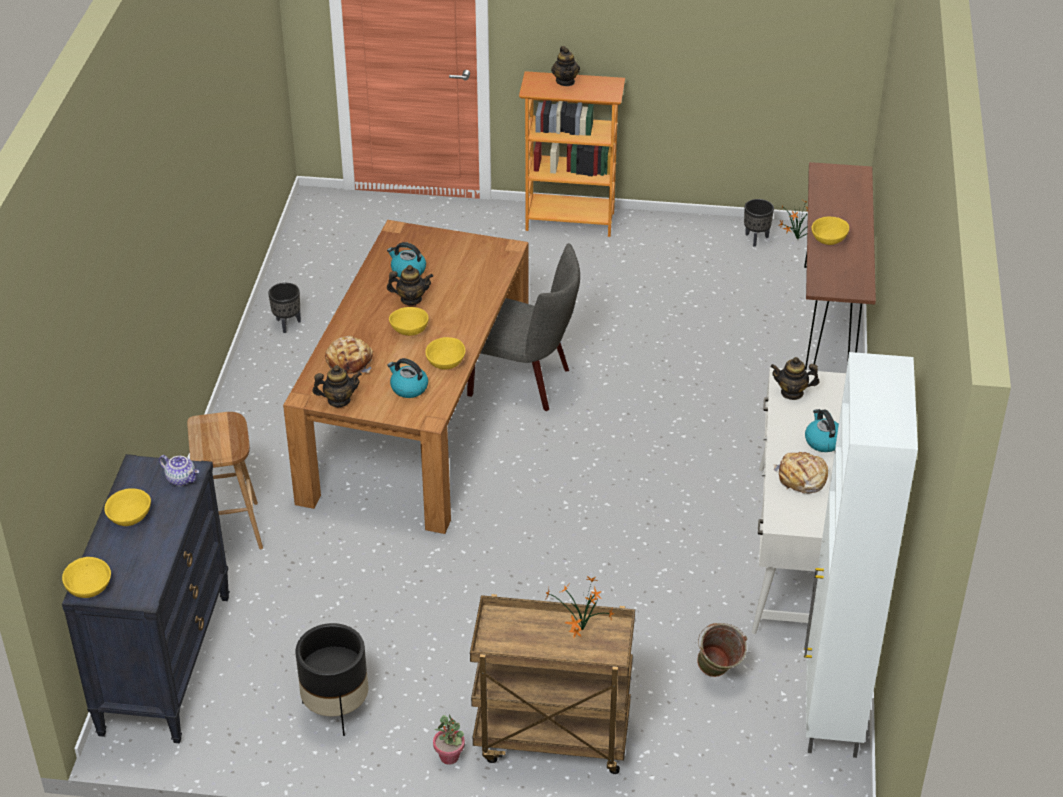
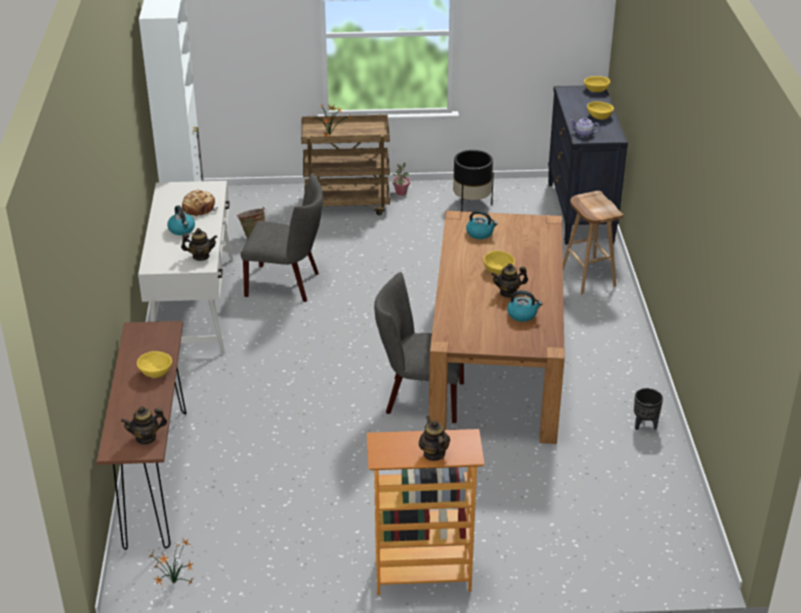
camera: 170 degrees right, 5 degrees down
teapot [312,365,362,407] -> teapot moved to [121,406,167,444]
bread [325,336,373,374] -> none
yellow bowl [425,337,465,369] -> none
black planter [744,199,774,247] -> none
none -> grey chair [241,173,323,302]

